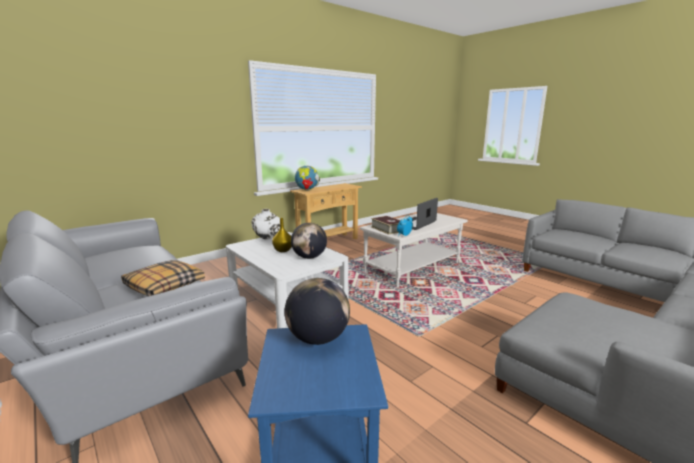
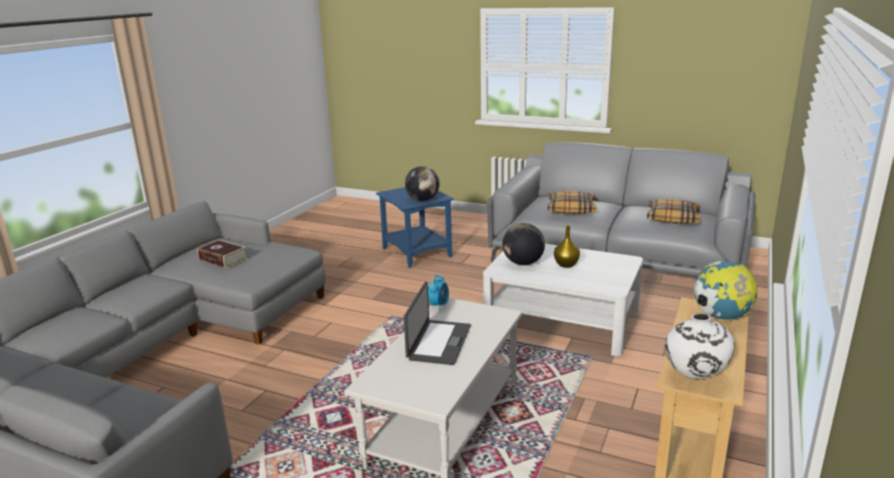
camera: 155 degrees right, 5 degrees up
white vase [252,209,280,240] -> white vase moved to [665,313,735,379]
book [371,216,400,235] -> book moved to [197,240,248,268]
none -> pillow [647,199,700,224]

